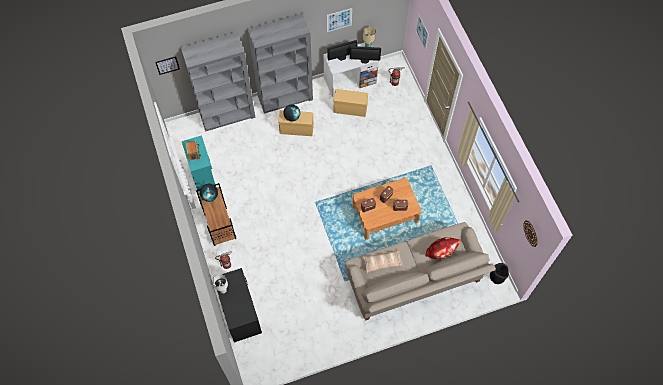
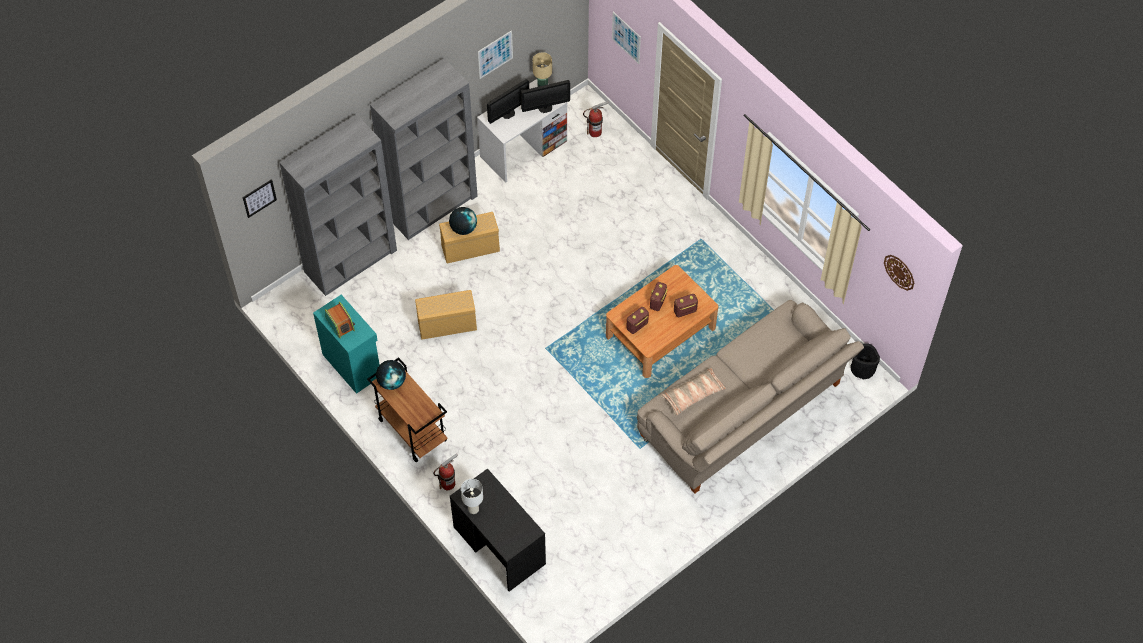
camera: 20 degrees left, 5 degrees down
beige storage box [333,89,368,117] -> beige storage box moved to [415,290,477,340]
pillow [425,237,461,259] -> none

